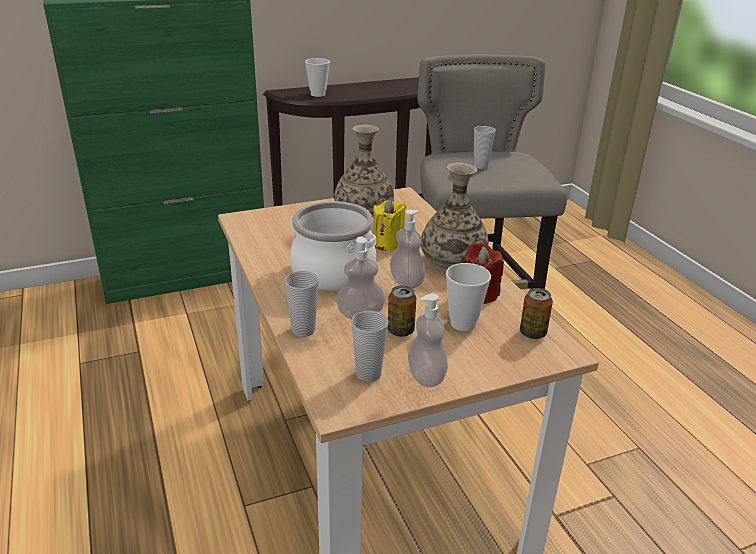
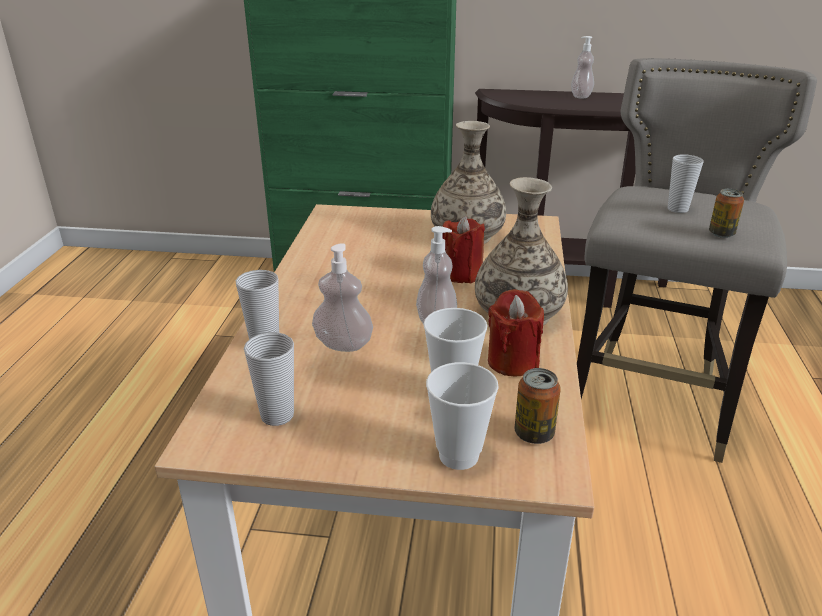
camera: 30 degrees right, 0 degrees up
cooking pot [290,201,376,291] -> none
cup [305,58,330,97] -> cup moved to [426,362,499,470]
yellow candle [373,199,406,251] -> red candle [442,216,485,283]
can [388,285,416,337] -> can moved to [709,189,744,238]
soap dispenser [408,293,448,387] -> soap dispenser moved to [571,36,594,99]

